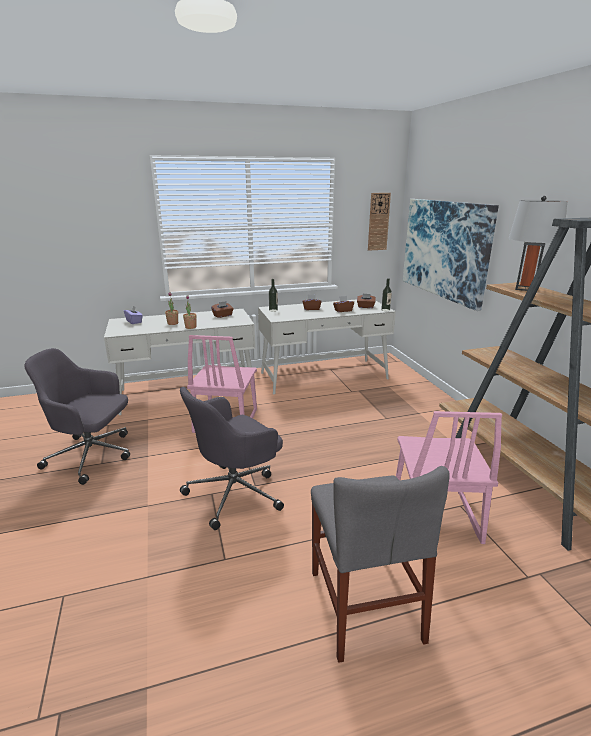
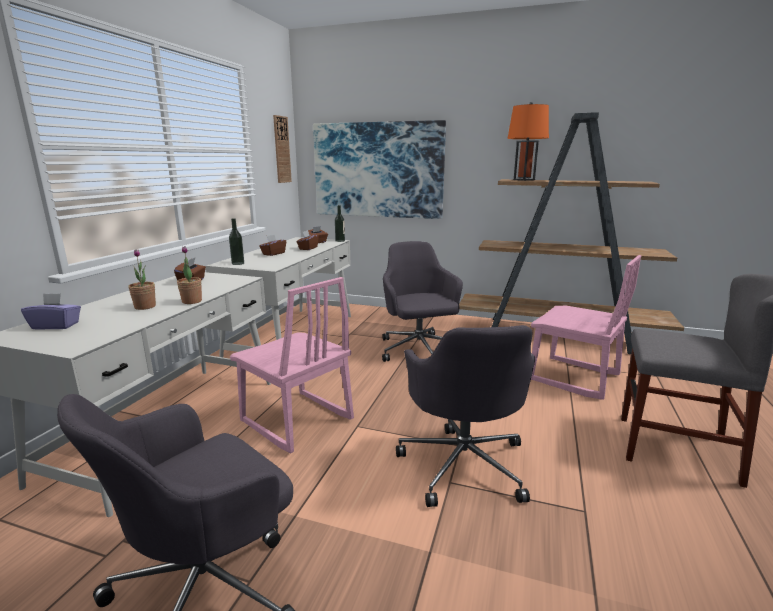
camera: 55 degrees left, 5 degrees down
grey table lamp [509,196,567,291] -> orange table lamp [507,102,549,181]
none -> grey office chair [382,241,463,362]

